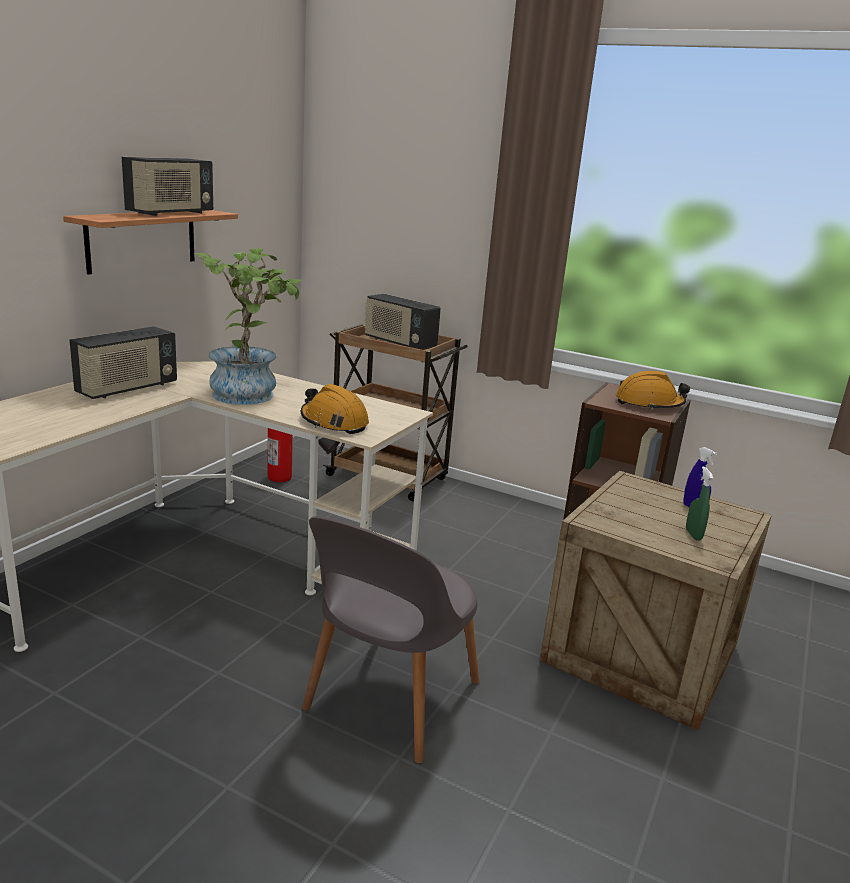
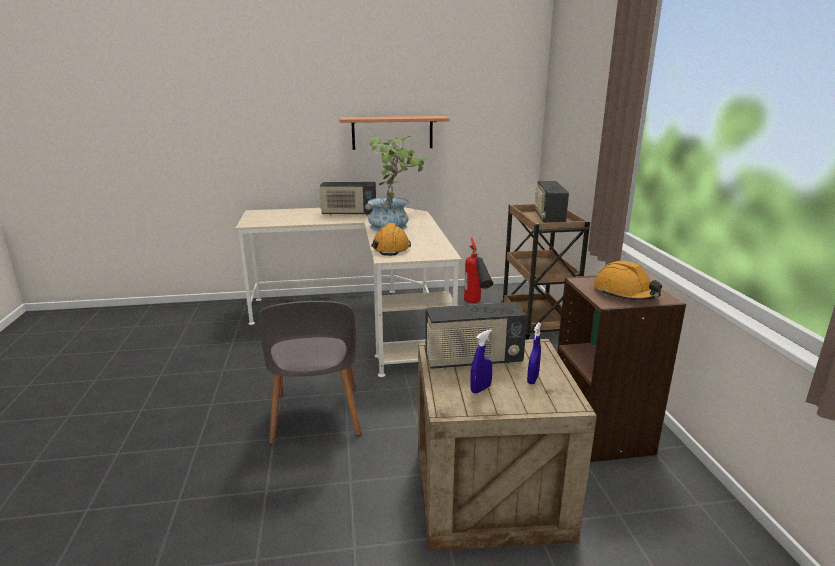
camera: 55 degrees right, 0 degrees up
radio [122,157,213,216] -> radio moved to [425,302,527,369]
grey chair [302,516,479,764] -> grey chair turned 90 degrees counterclockwise [257,301,361,444]
green spray bottle [686,466,713,540] -> blue spray bottle [470,329,493,394]

